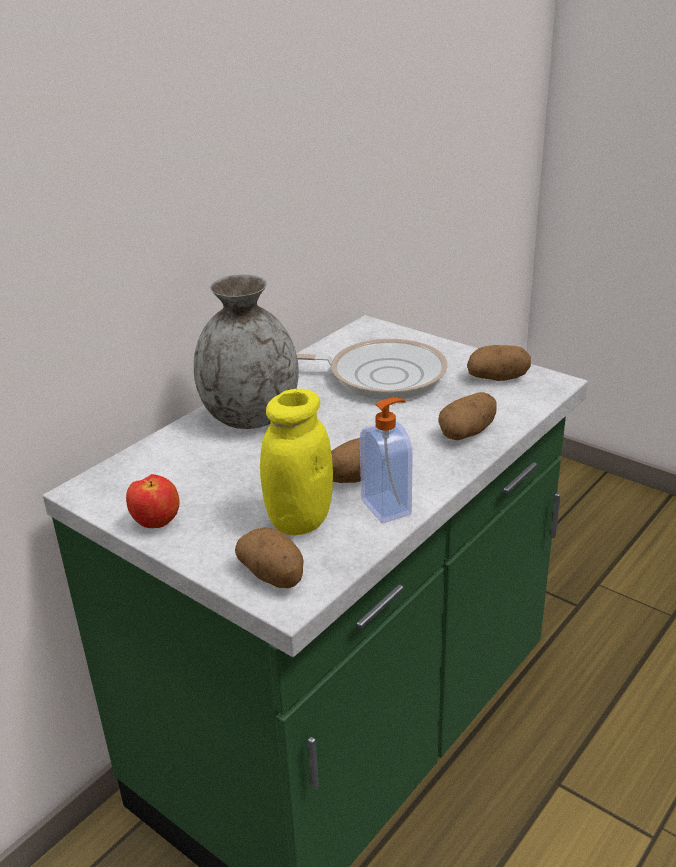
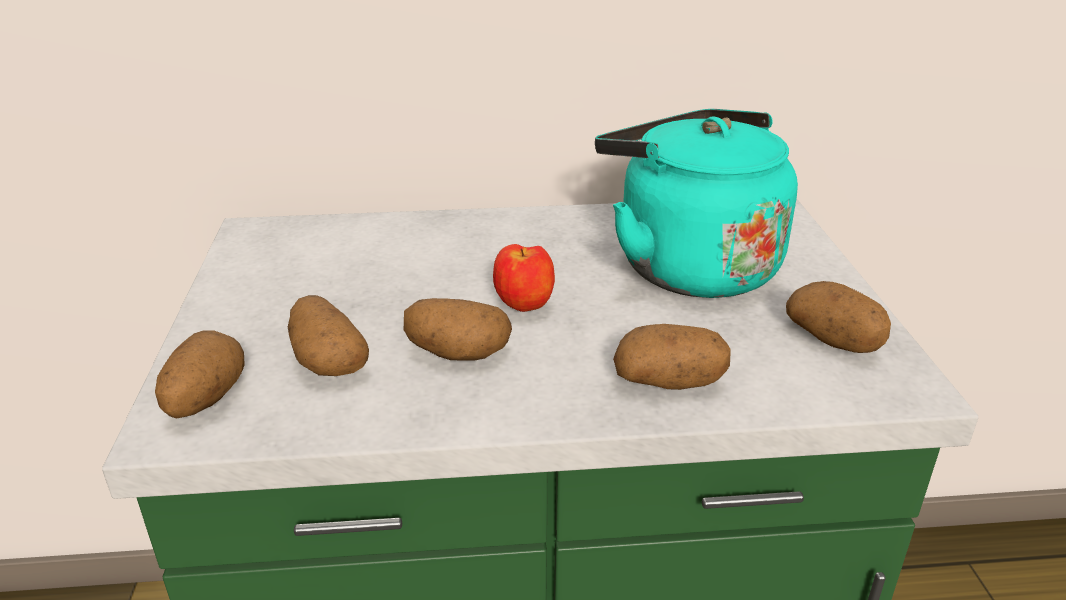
camera: 45 degrees right, 0 degrees up
apple [126,474,179,528] -> apple moved to [493,244,555,312]
grey vase [194,274,299,429] -> none
yellow jar [260,389,333,535] -> potato [288,295,369,376]
frying pan [296,339,448,400] -> turquoise kettle [595,109,798,298]
soap dispenser [360,398,413,523] -> none

